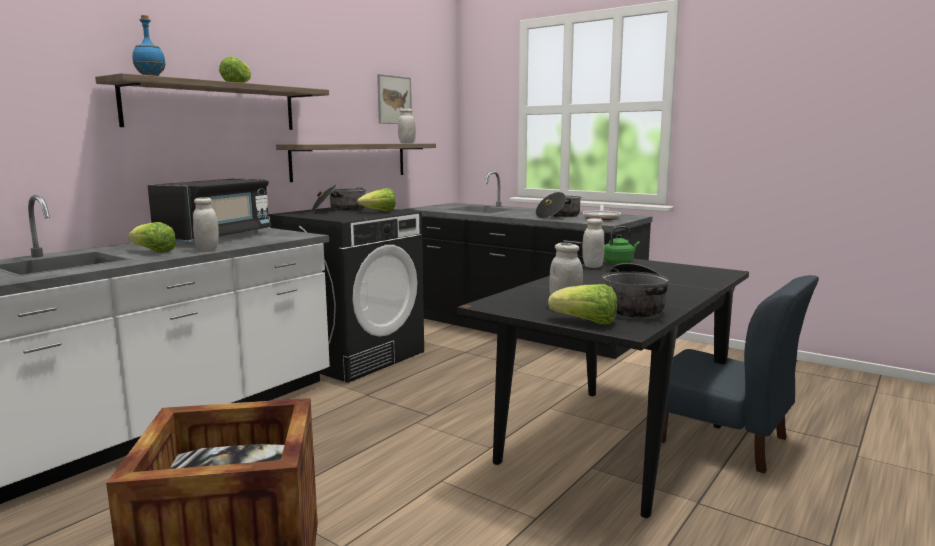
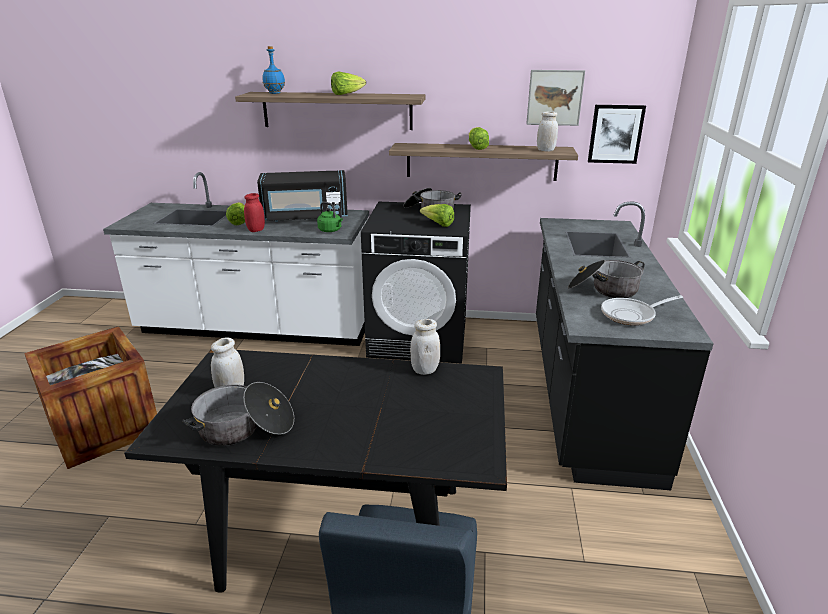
camera: 60 degrees right, 15 degrees up
white jar [193,197,219,251] -> red jar [244,193,265,232]
lettuce [548,284,617,325] -> lettuce moved to [469,127,489,150]
green kettle [604,226,640,265] -> green kettle moved to [317,202,343,232]
none -> picture [588,105,646,164]

